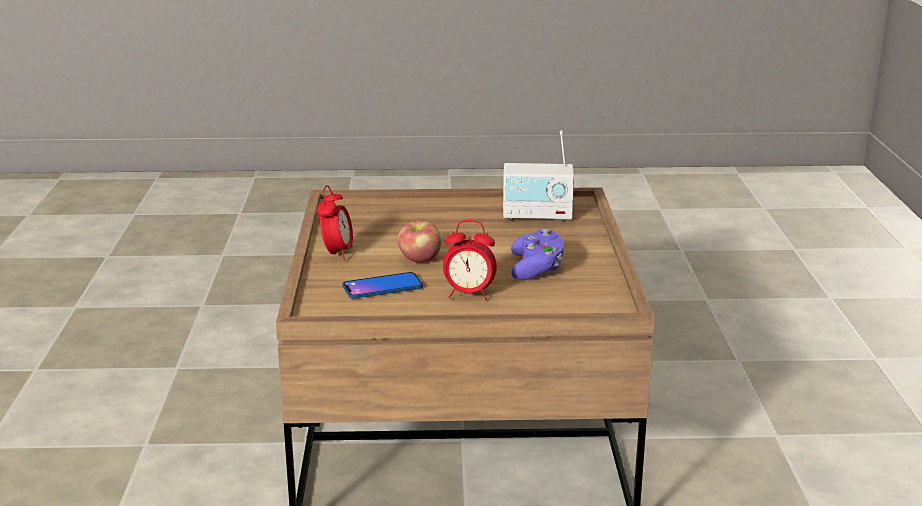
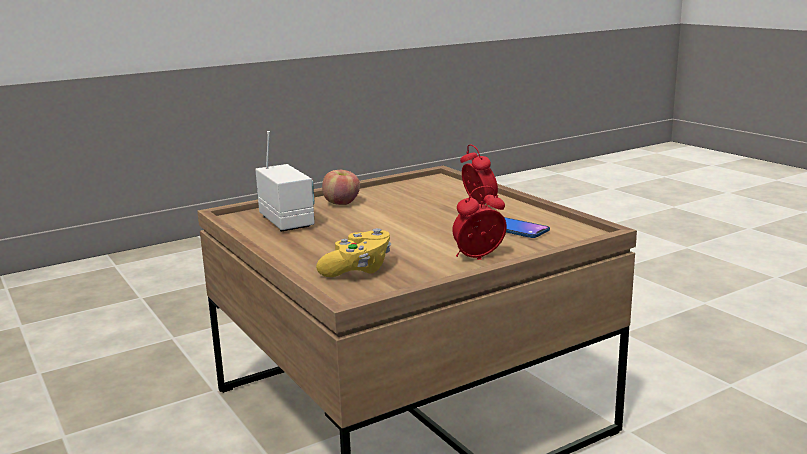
camera: 120 degrees left, 5 degrees down
apple [397,221,441,263] -> apple moved to [322,170,360,205]
purple game controller [511,229,564,280] -> none
none -> yellow game controller [316,228,391,277]

